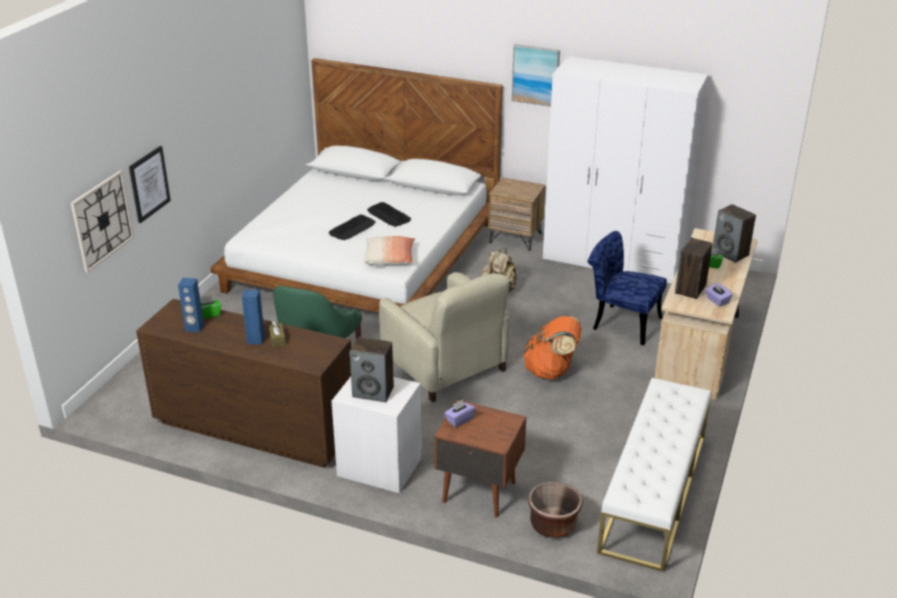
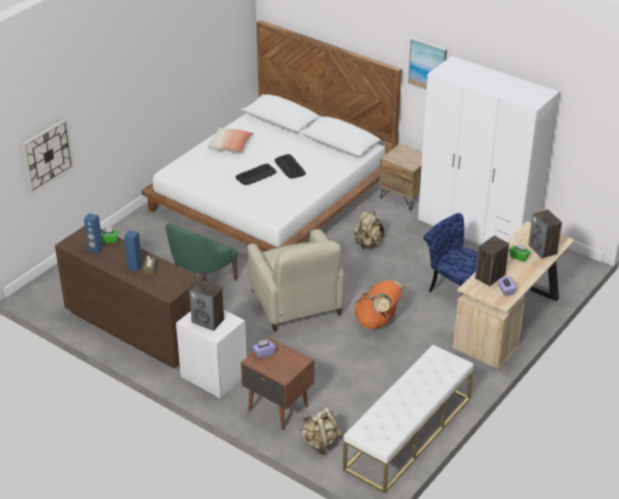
camera: 15 degrees right, 5 degrees up
picture [129,146,171,223] -> none
pillow [364,236,415,265] -> pillow moved to [207,128,254,152]
brown planter [528,482,583,538] -> beige backpack [300,407,343,455]

